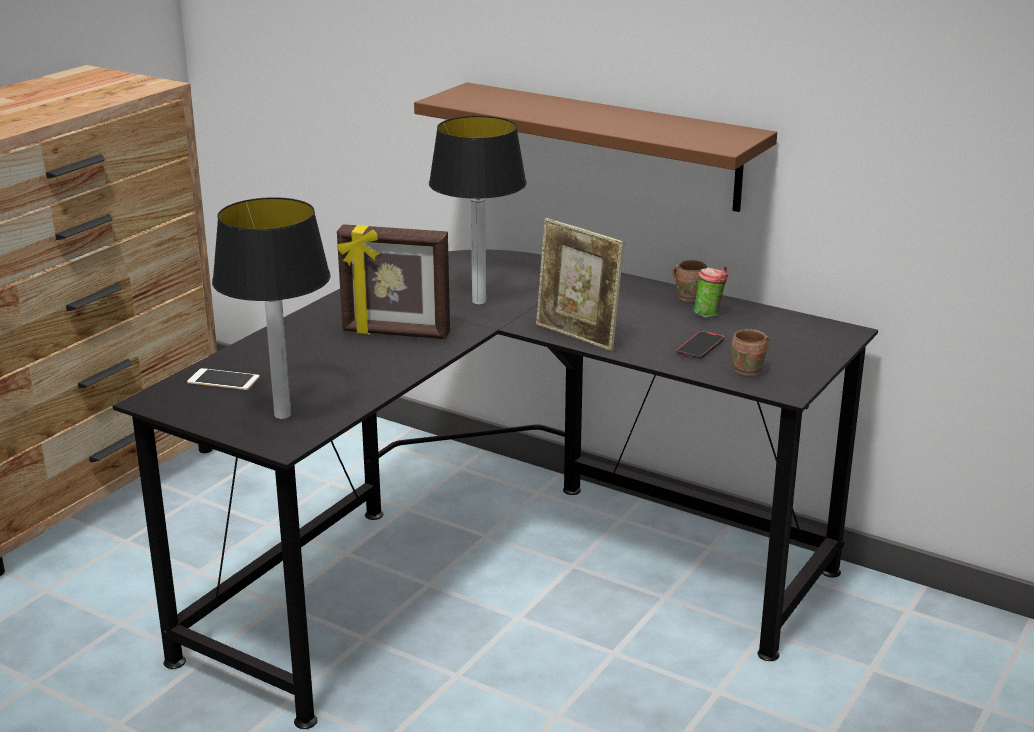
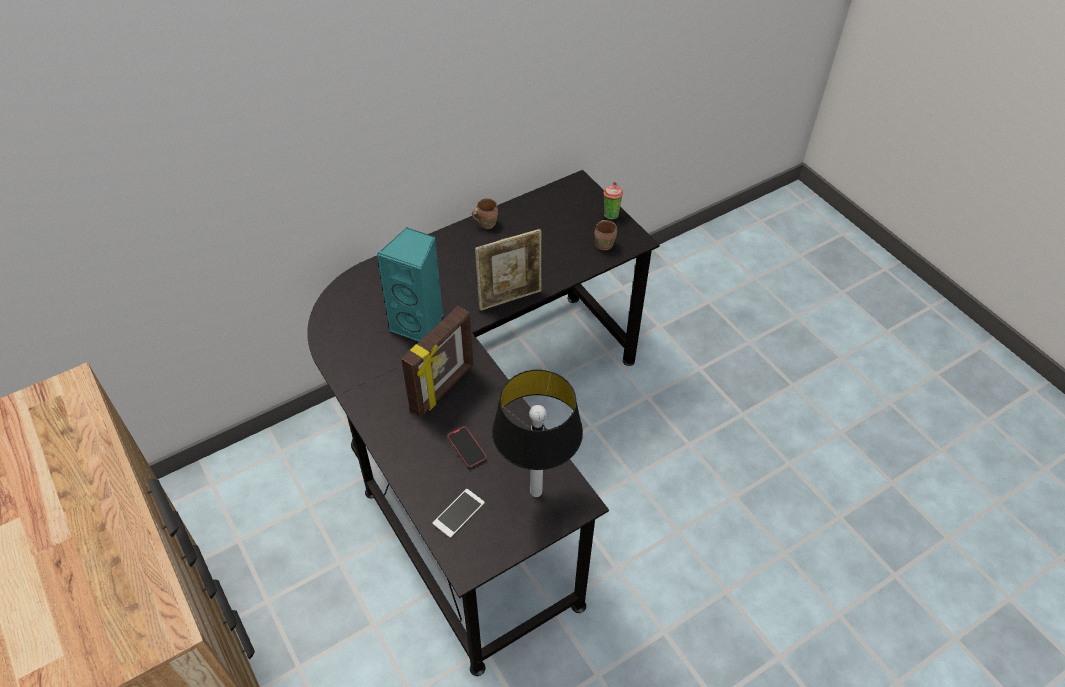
camera: 65 degrees left, 25 degrees up
brown shelf [414,82,777,212] -> none
table lamp [429,116,527,304] -> turquoise speaker [376,227,443,341]
phone [677,331,724,359] -> phone moved to [447,426,487,468]
cup [694,266,729,318] -> cup moved to [604,182,623,220]

